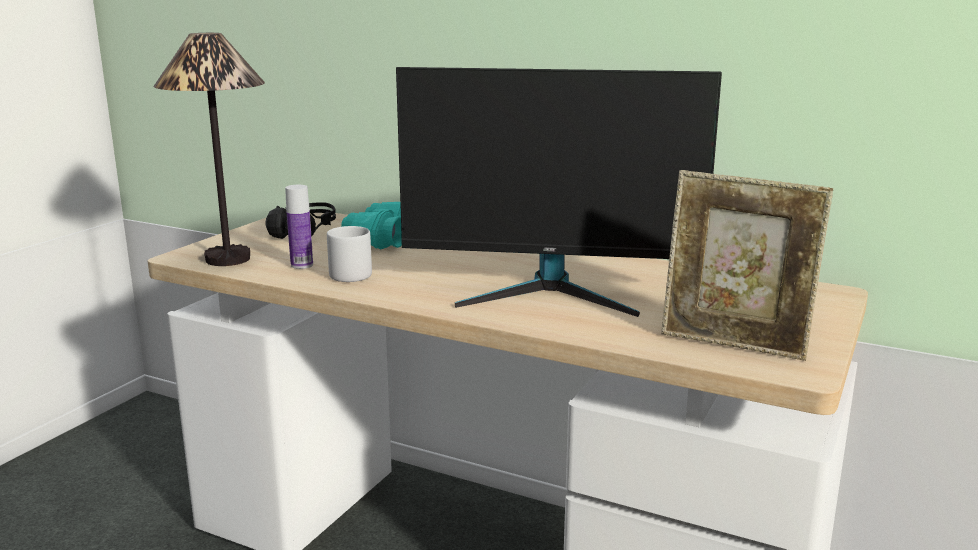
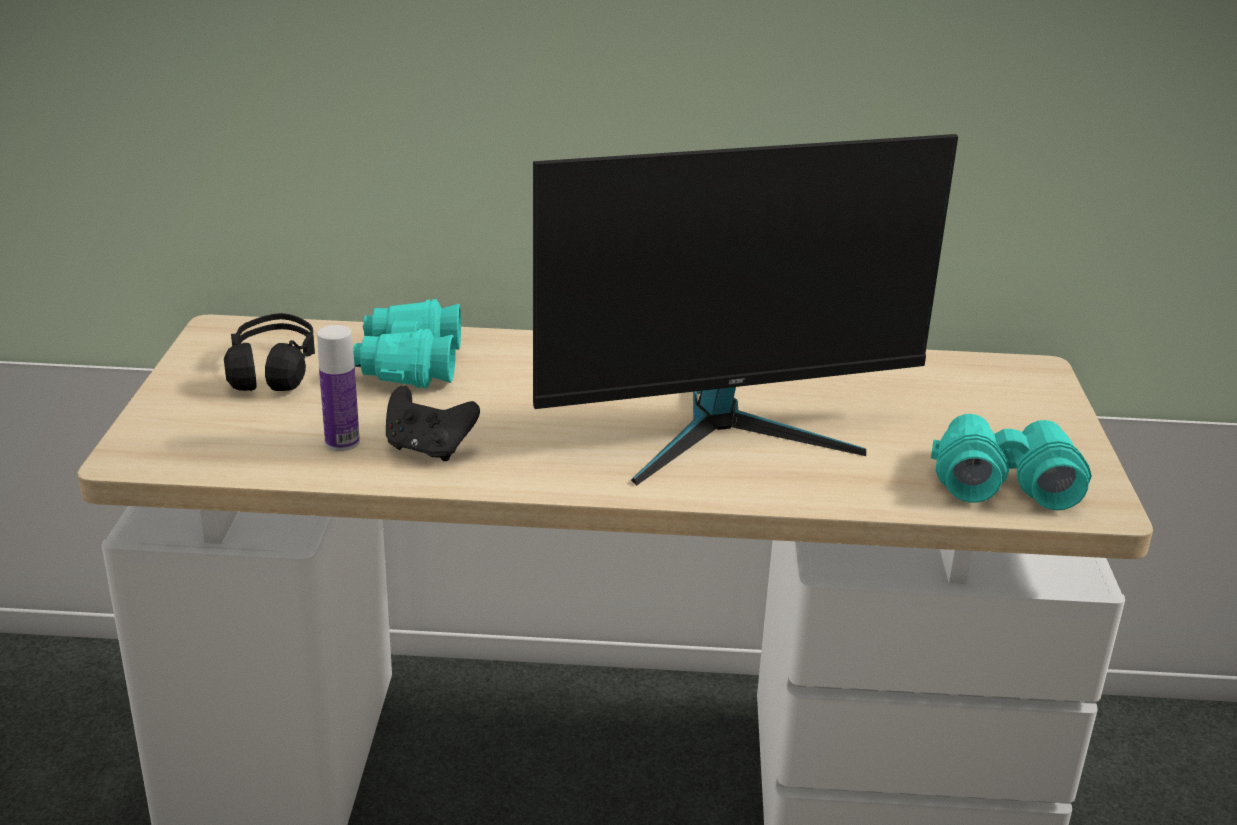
camera: 25 degrees left, 10 degrees up
table lamp [153,33,265,266] -> none
grey mug [327,226,372,282] -> black game controller [386,385,480,461]
picture frame [661,170,833,361] -> turquoise binoculars [931,414,1092,510]

